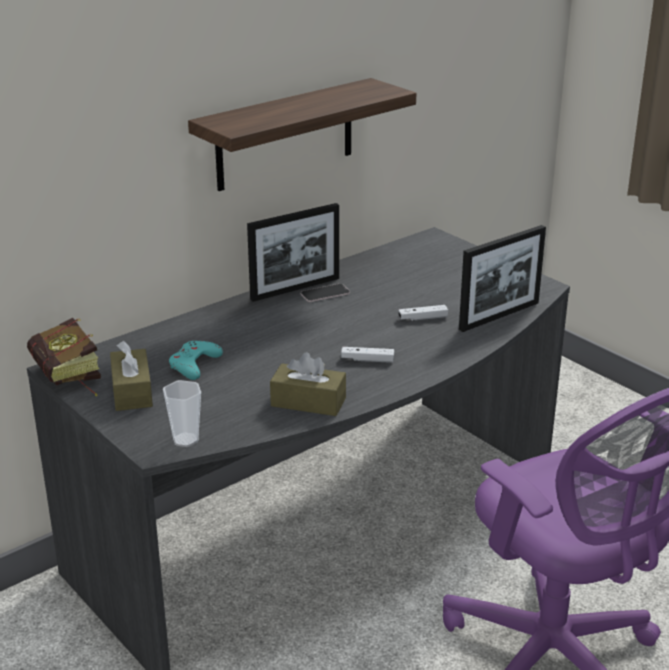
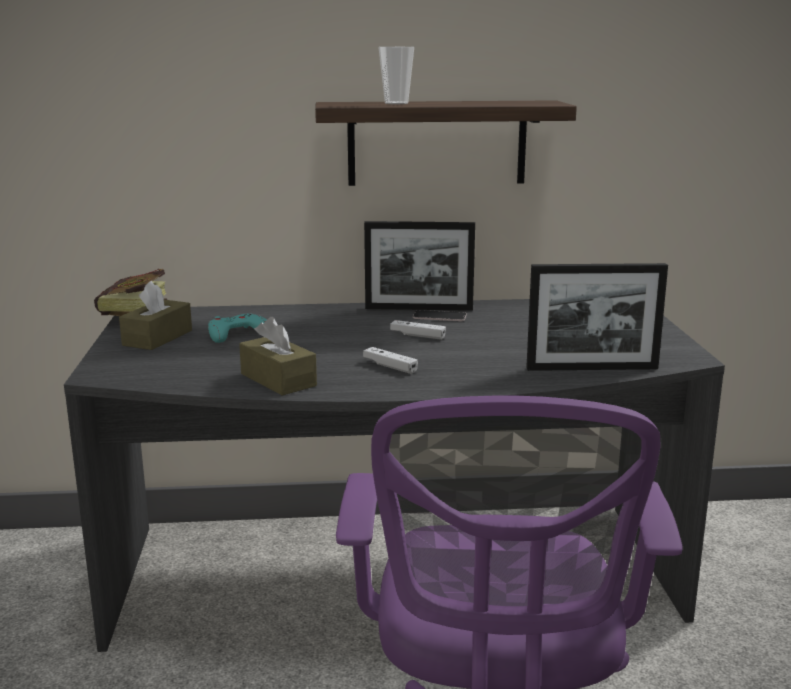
camera: 35 degrees right, 10 degrees down
cup [163,380,201,447] -> cup moved to [378,47,414,105]
white game controller [398,305,448,321] -> white game controller moved to [390,320,446,340]

